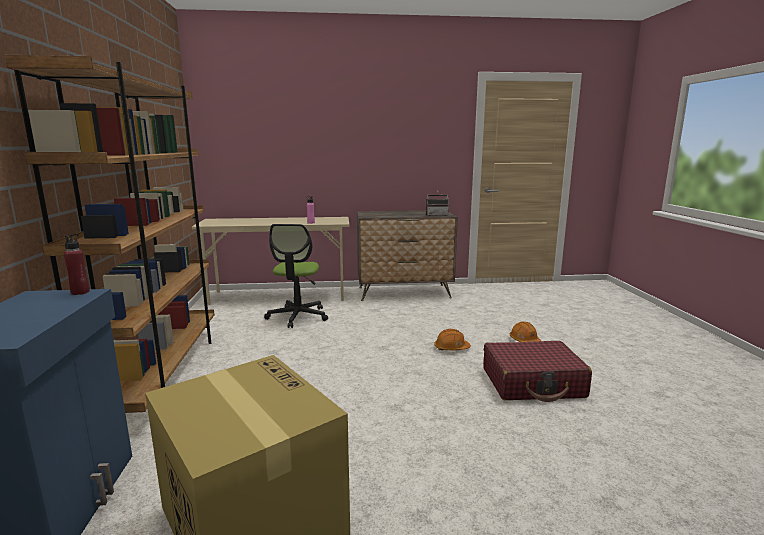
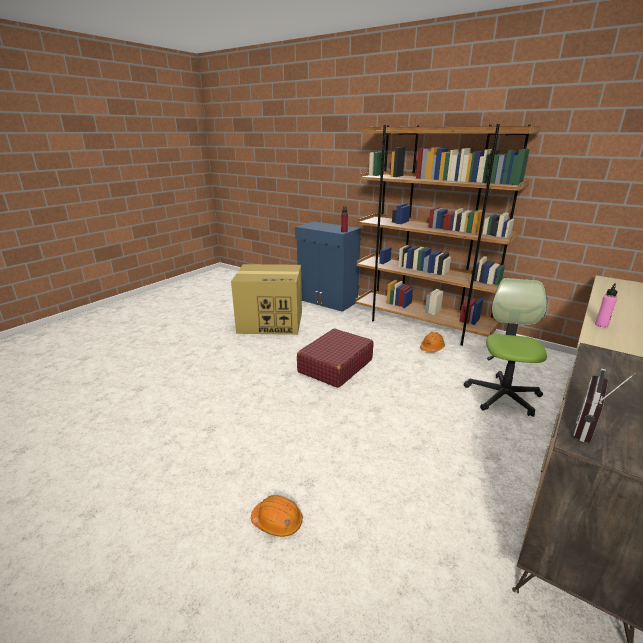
camera: 130 degrees right, 10 degrees up
office chair [264,224,328,328] -> office chair turned 60 degrees clockwise [464,278,547,417]
orange hard hat [434,329,471,350] -> orange hard hat moved to [420,332,445,352]
red suitcase [483,341,592,402] -> red suitcase moved to [297,328,374,388]

